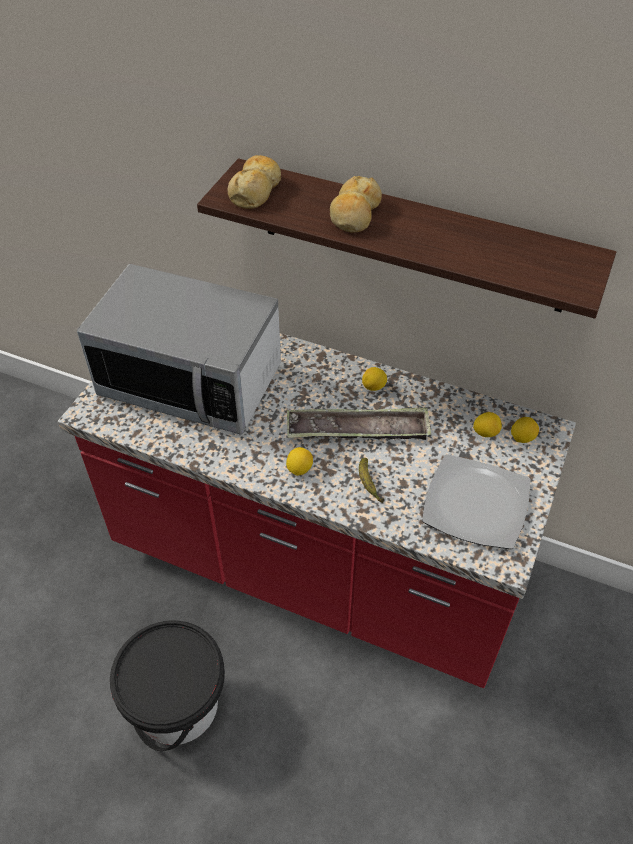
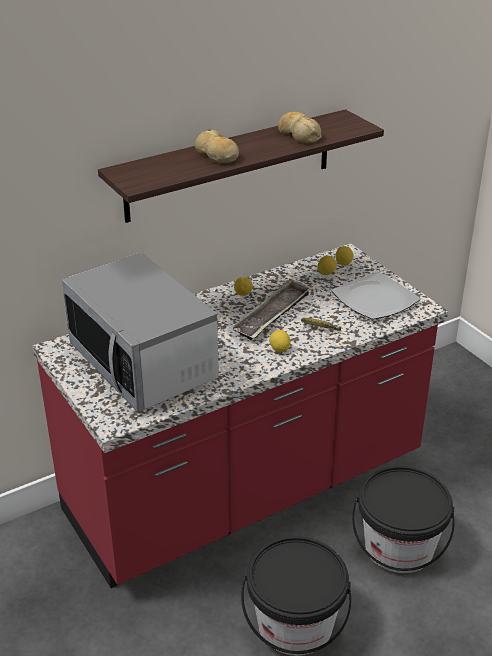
camera: 55 degrees left, 15 degrees down
microwave [77,264,281,435] -> microwave turned 90 degrees clockwise [62,253,219,412]
bread [228,155,281,209] -> bread moved to [278,112,322,144]
none -> black bucket [352,466,454,573]

